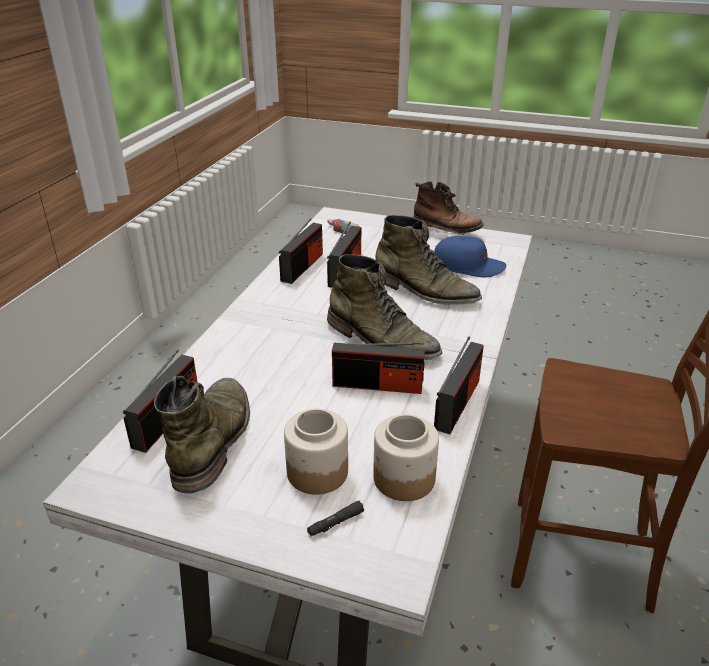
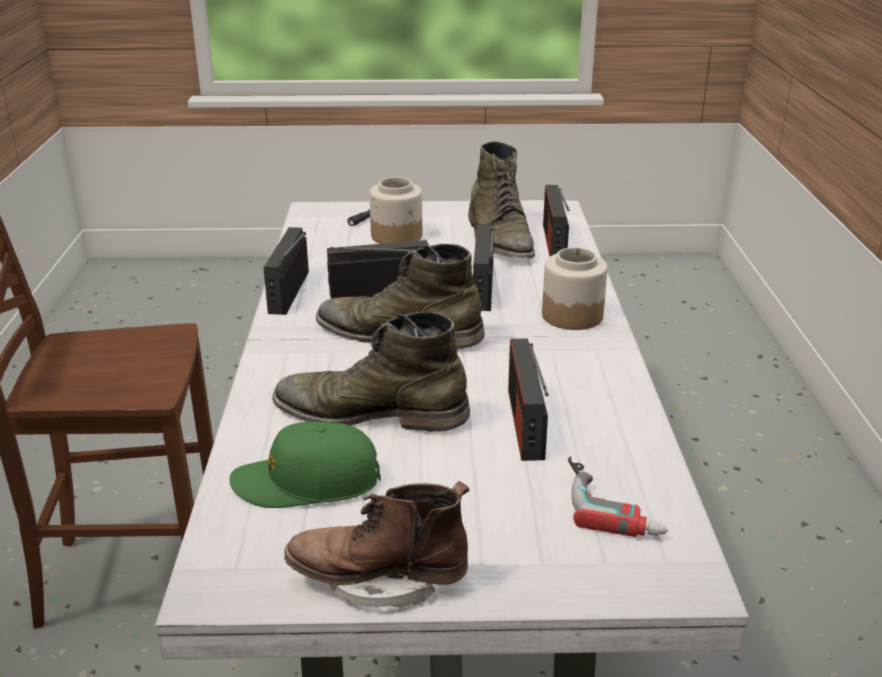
camera: 160 degrees right, 5 degrees down
radio [279,218,323,284] -> radio moved to [473,224,494,311]
jar [373,414,439,501] -> jar moved to [542,247,608,330]
blue cap [434,236,506,277] -> green cap [230,422,381,508]

